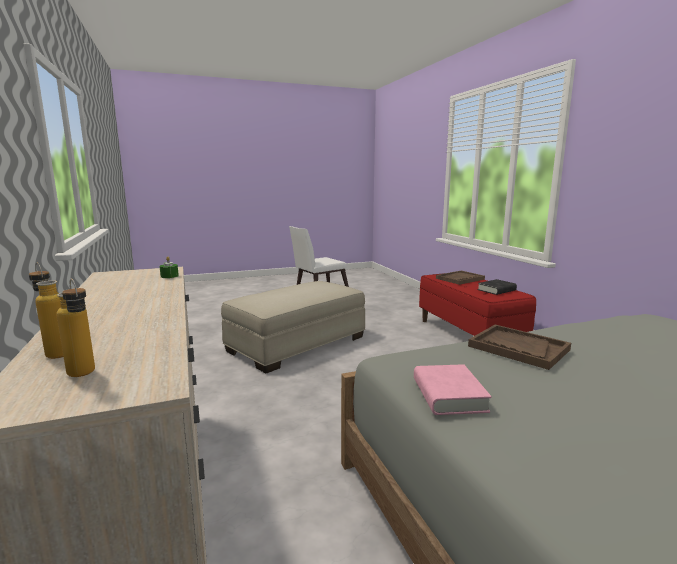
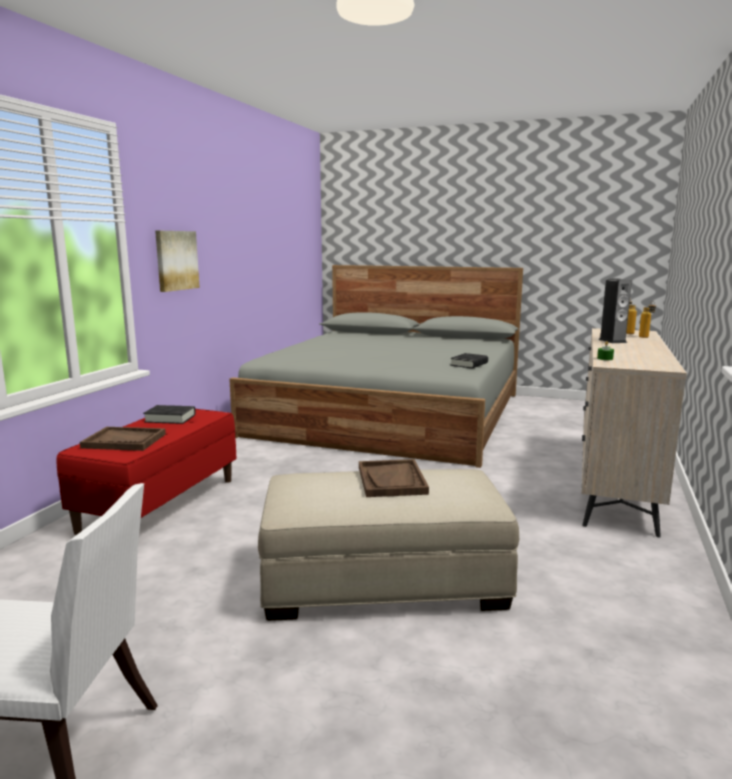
camera: 140 degrees left, 0 degrees up
pink book [414,364,492,415] -> black book [450,353,488,368]
brown tray [468,325,571,370] -> brown tray moved to [359,459,429,497]
none -> picture [155,231,200,292]
none -> speaker [598,278,632,343]

